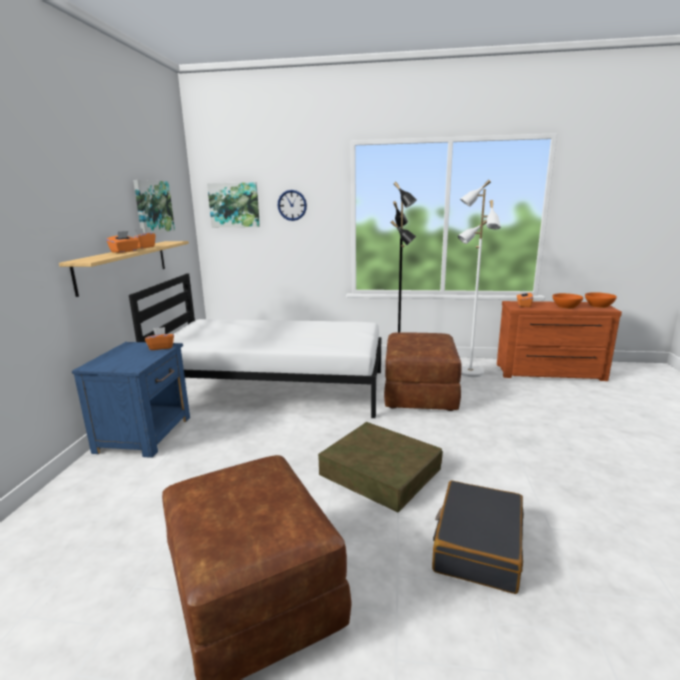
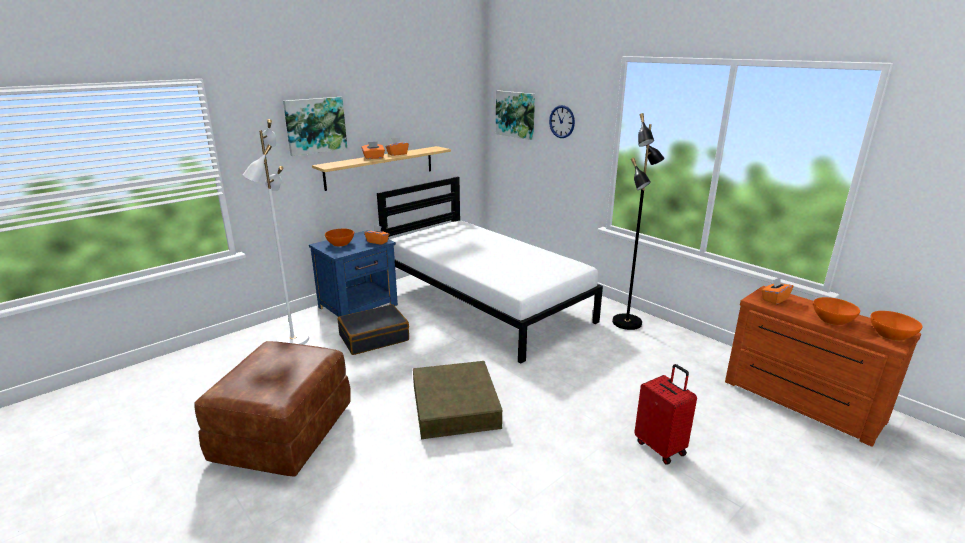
camera: 40 degrees right, 5 degrees up
picture [133,180,175,234] -> picture moved to [283,97,347,156]
brown ottoman [384,332,462,411] -> none
black suitcase [432,481,524,594] -> black suitcase moved to [338,304,409,355]
white floor lamp [458,180,501,377] -> white floor lamp moved to [243,119,309,345]
none -> orange bowl [325,229,354,246]
none -> red suitcase [634,364,697,465]

